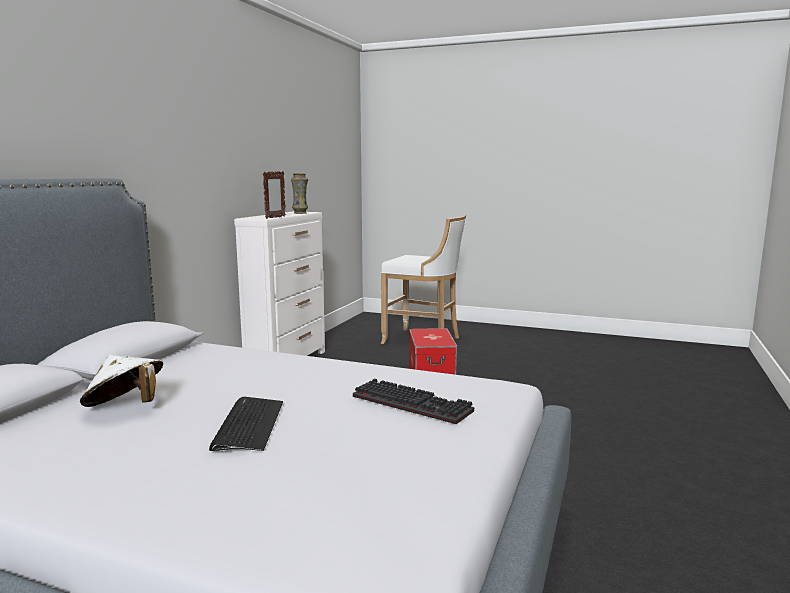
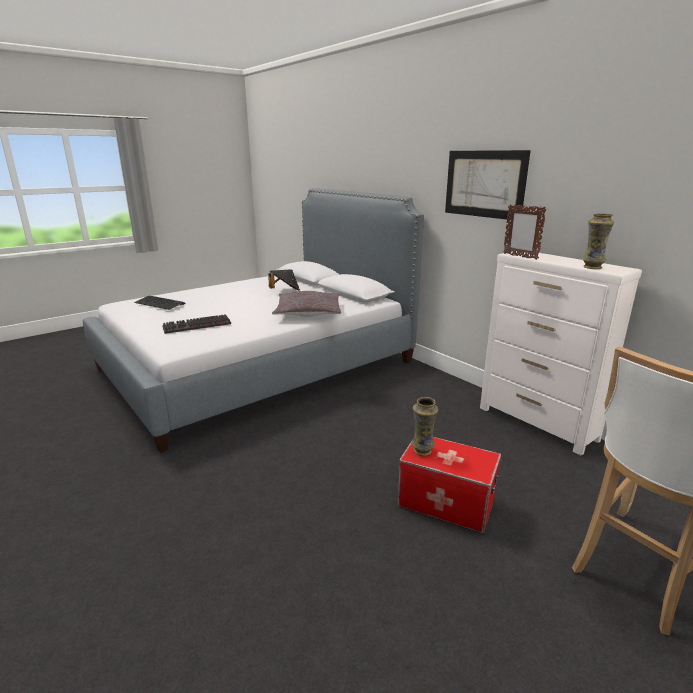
camera: 120 degrees right, 10 degrees up
white hat [80,355,163,407] -> black hat [268,269,300,291]
keyboard [209,397,283,451] -> keyboard moved to [134,296,186,310]
none -> grey pillow [272,291,341,316]
none -> vase [411,397,438,456]
none -> picture [445,150,531,220]

